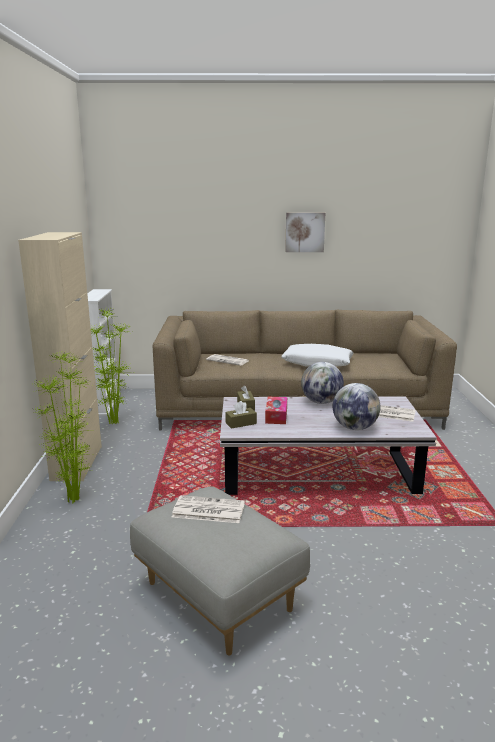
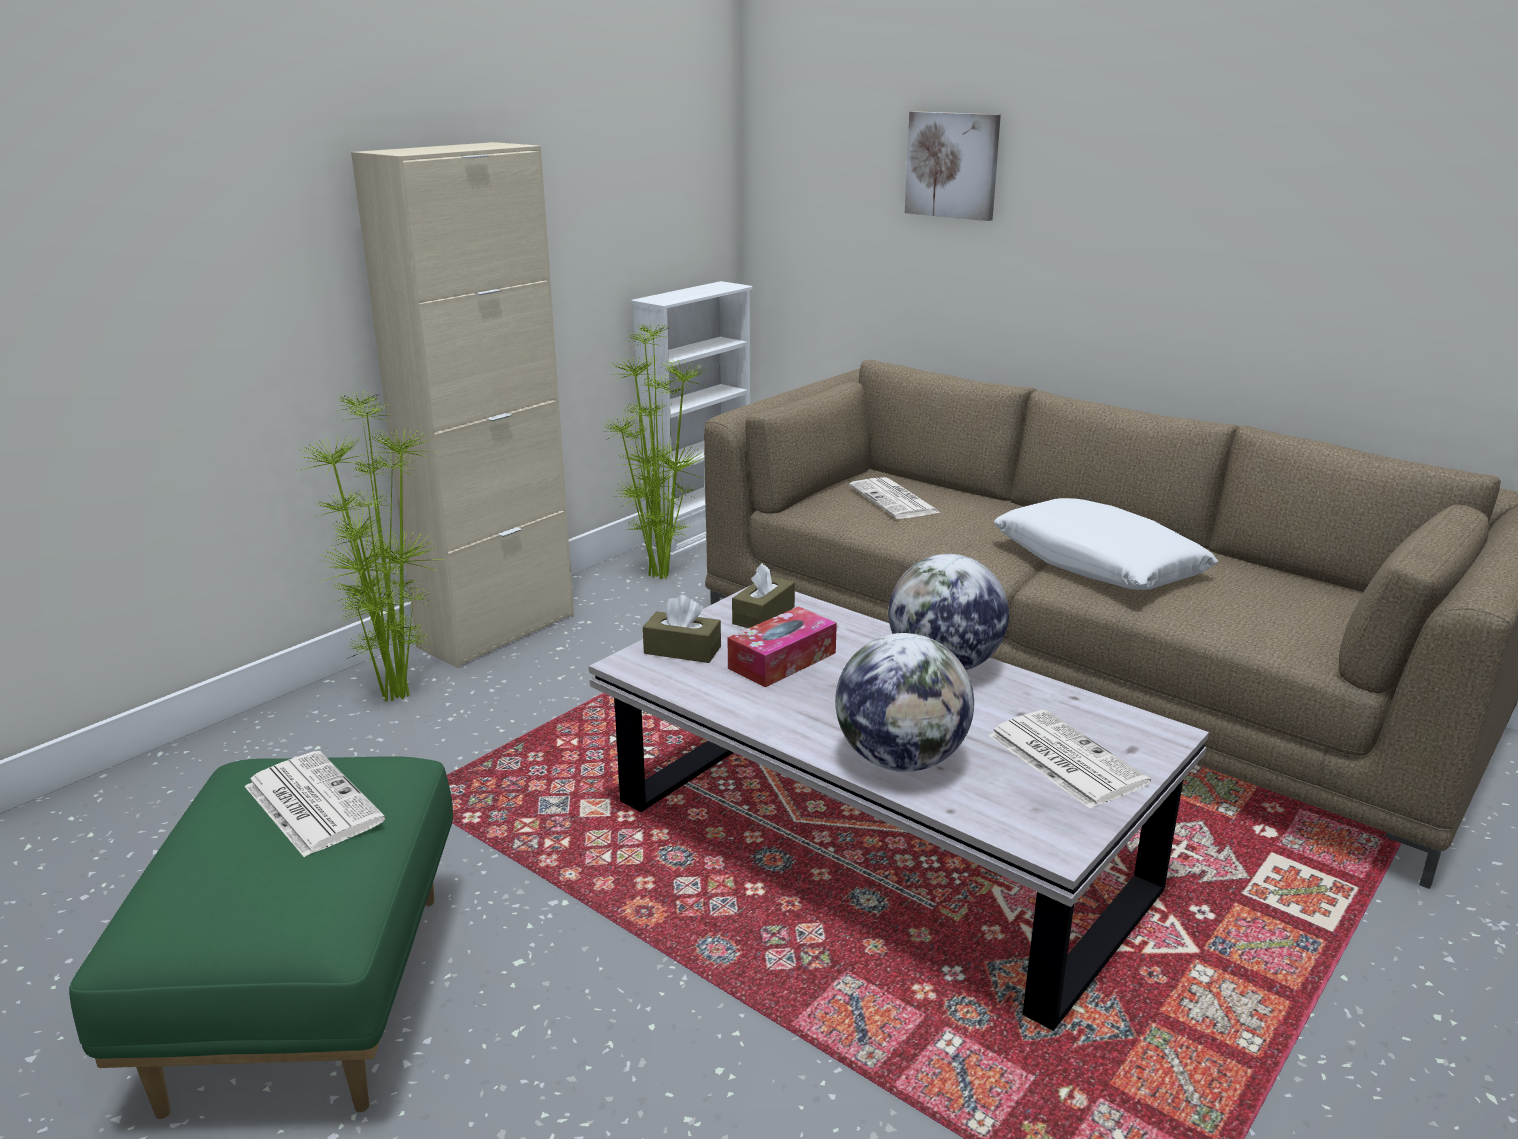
camera: 40 degrees right, 5 degrees up
grey ottoman [130,487,310,656] -> green ottoman [69,756,453,1119]
picture [285,212,325,252] -> picture moved to [905,111,1001,221]

